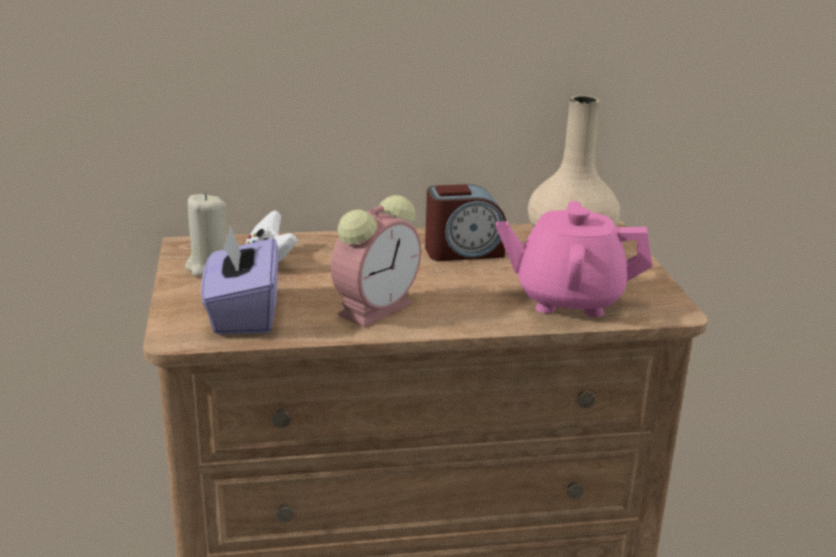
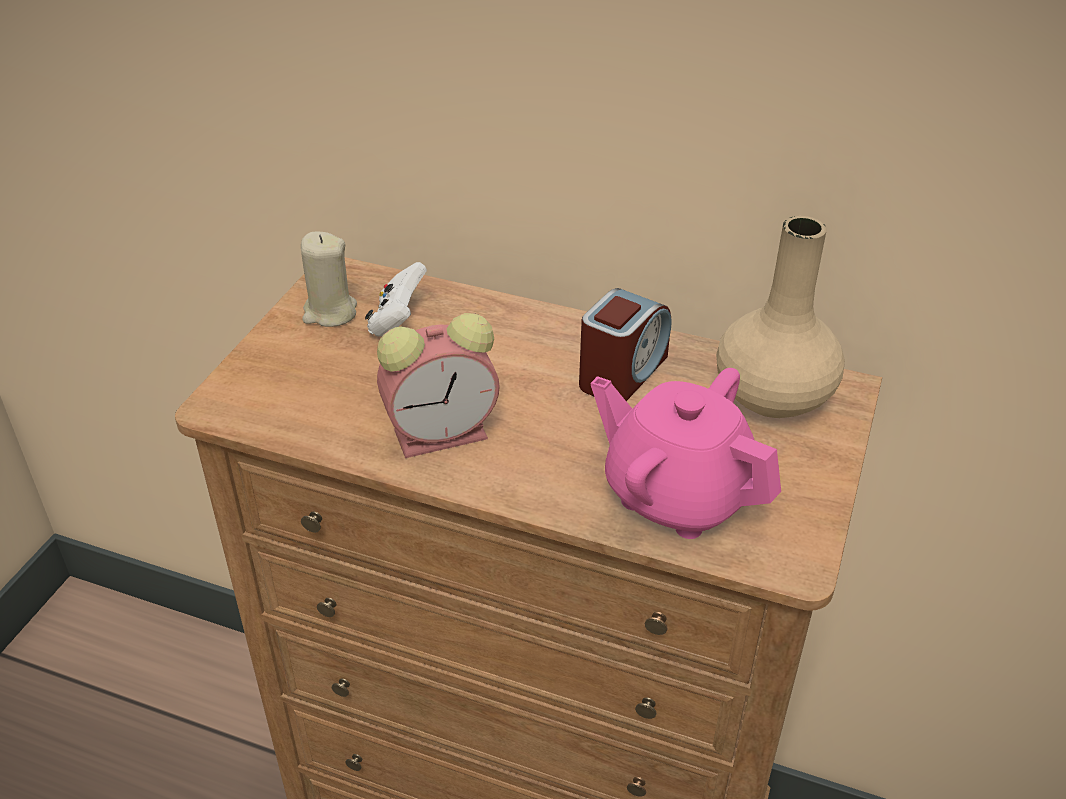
camera: 30 degrees right, 15 degrees up
purple tissue box [201,225,278,335] -> none
alarm clock [425,184,506,261] -> alarm clock turned 75 degrees counterclockwise [579,288,671,401]

